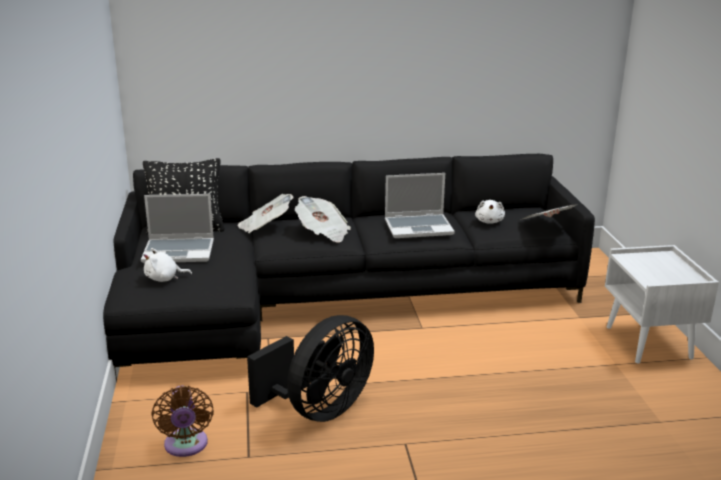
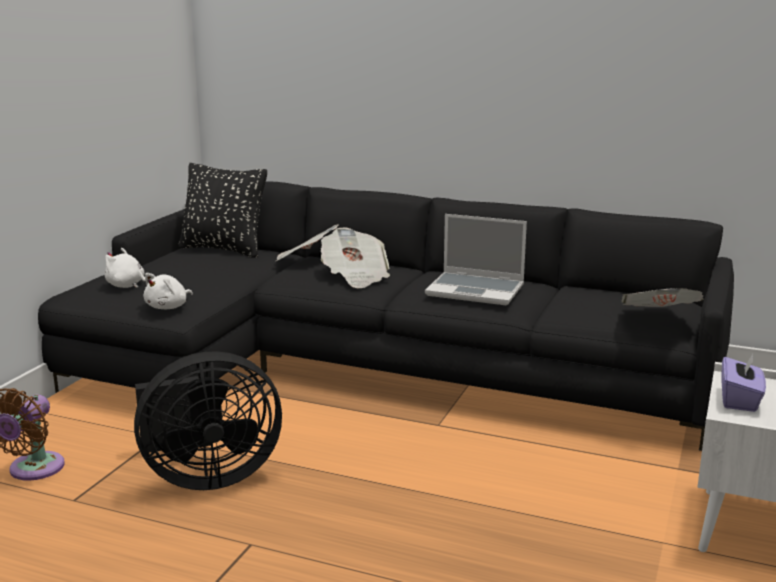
camera: 30 degrees right, 5 degrees down
laptop [141,194,214,263] -> none
white plush toy [475,200,505,224] -> white plush toy moved to [144,273,193,309]
none -> purple tissue box [721,352,766,412]

